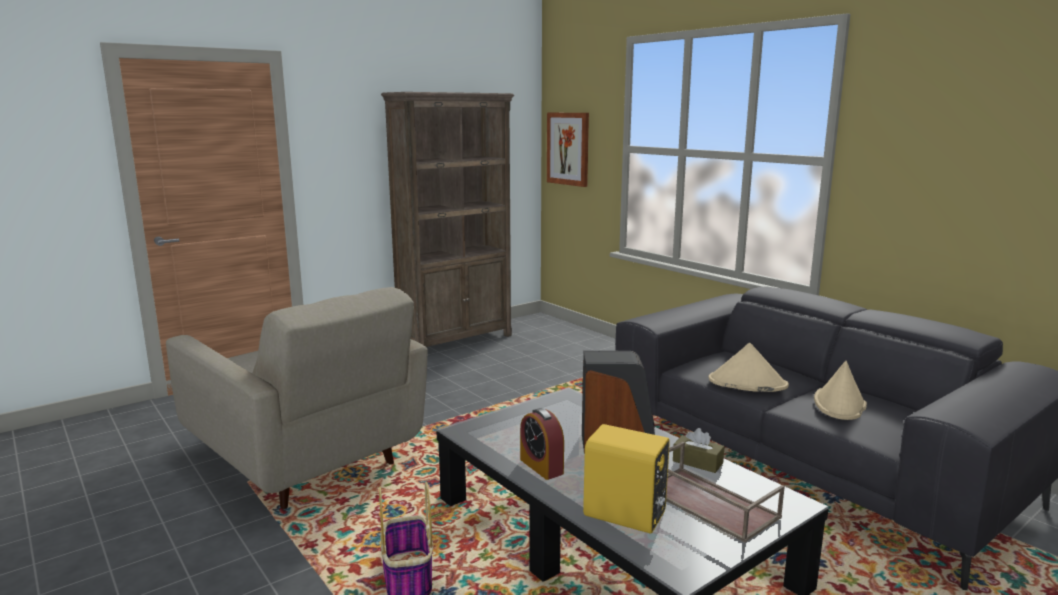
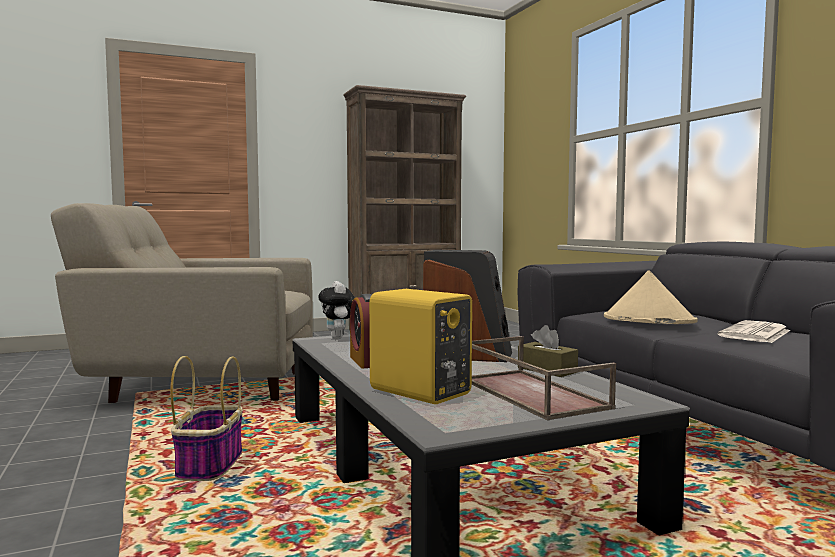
camera: 15 degrees right, 10 degrees down
beige armchair [166,287,427,509] -> beige armchair turned 120 degrees clockwise [51,203,313,403]
picture [547,113,589,187] -> none
beige hat [814,361,867,420] -> newspaper [718,320,791,343]
none -> plush toy [318,281,355,339]

